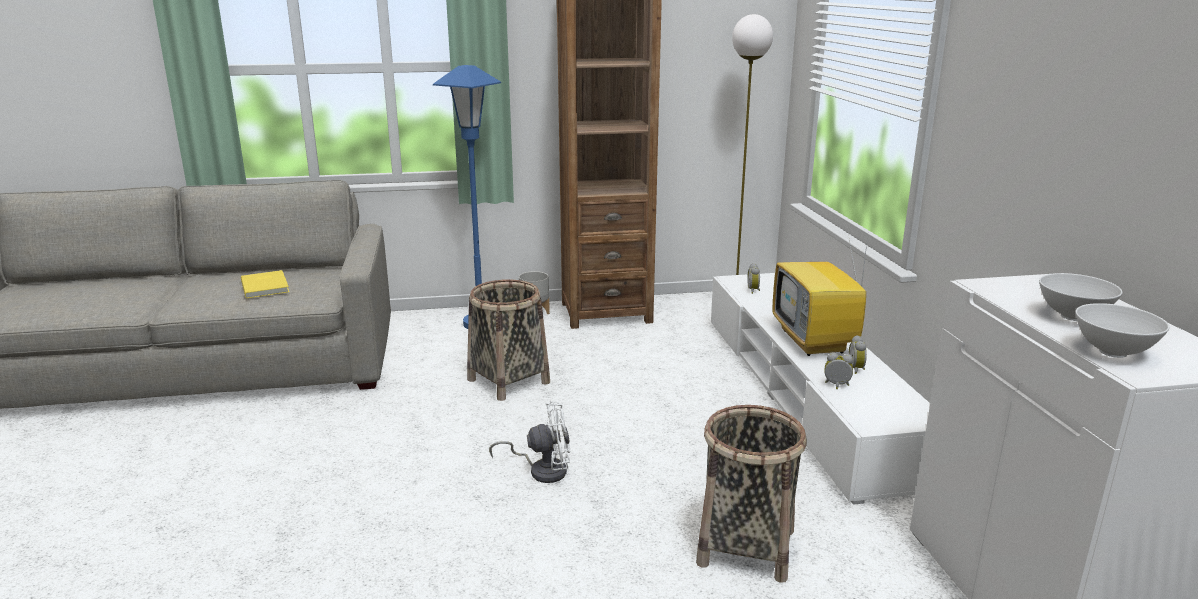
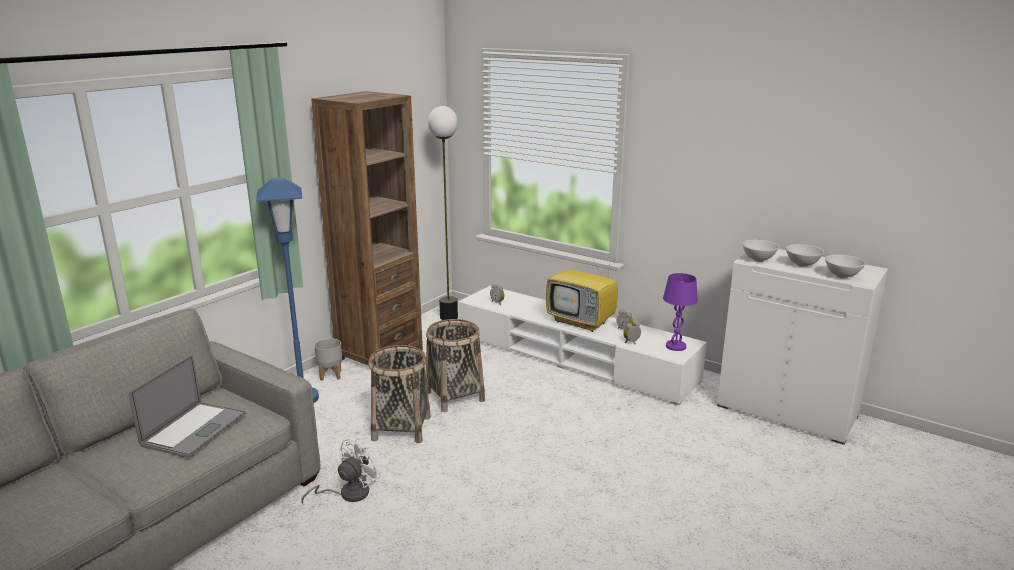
camera: 45 degrees left, 0 degrees up
yellow book [241,270,289,299] -> laptop [128,354,246,458]
white fan [489,401,571,483] -> white fan moved to [301,438,381,504]
basket [696,405,807,583] -> basket moved to [425,319,485,412]
none -> purple table lamp [663,273,698,351]
none -> white bowl [742,240,779,262]

